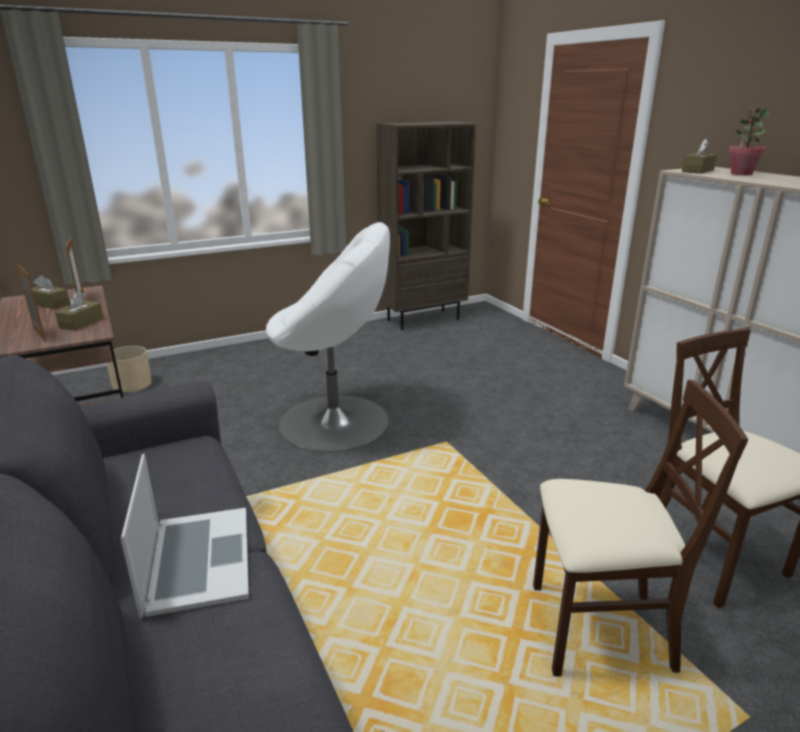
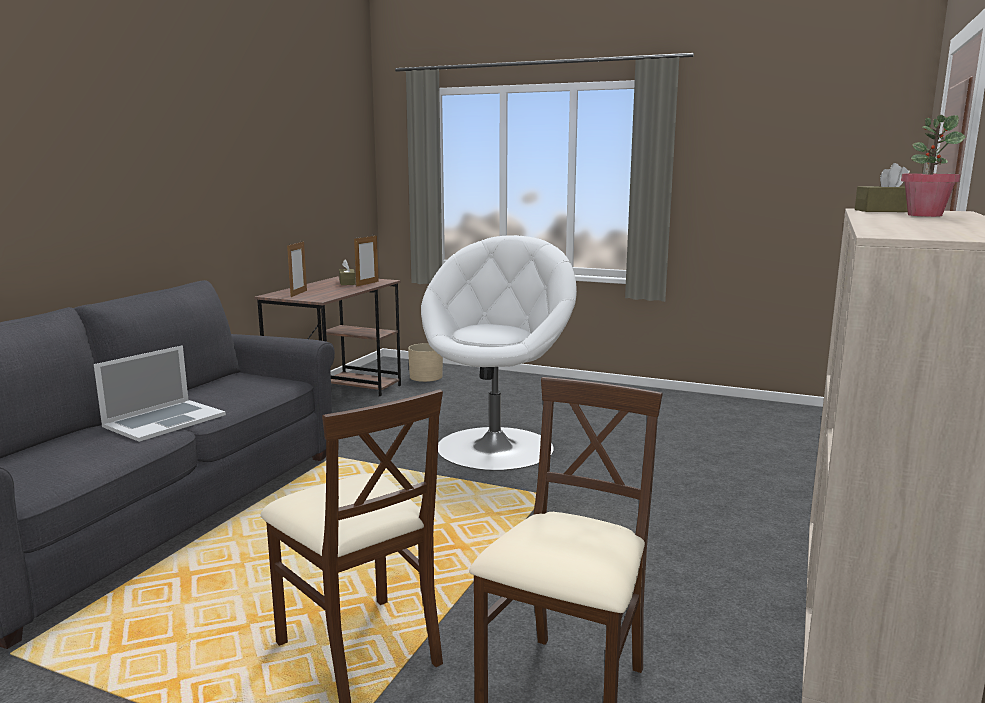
camera: 50 degrees right, 10 degrees down
brown tissue box [55,292,104,331] -> none
white armchair [266,222,390,452] -> white armchair turned 120 degrees counterclockwise [421,235,577,471]
brown bookcase [376,121,476,330] -> none

